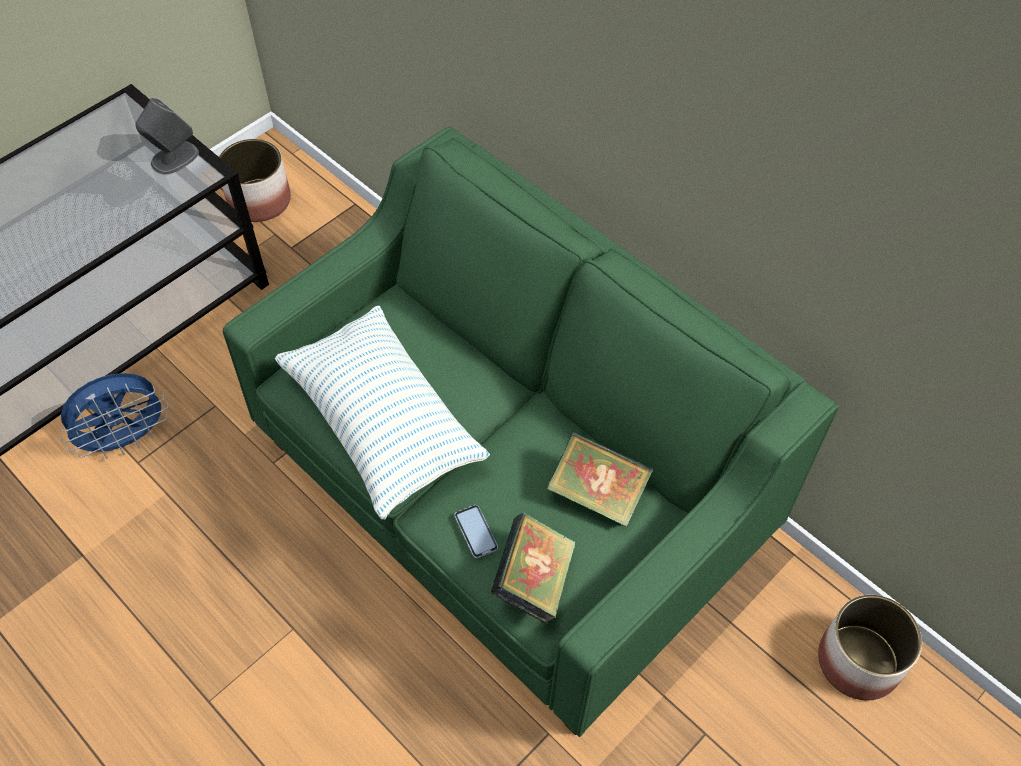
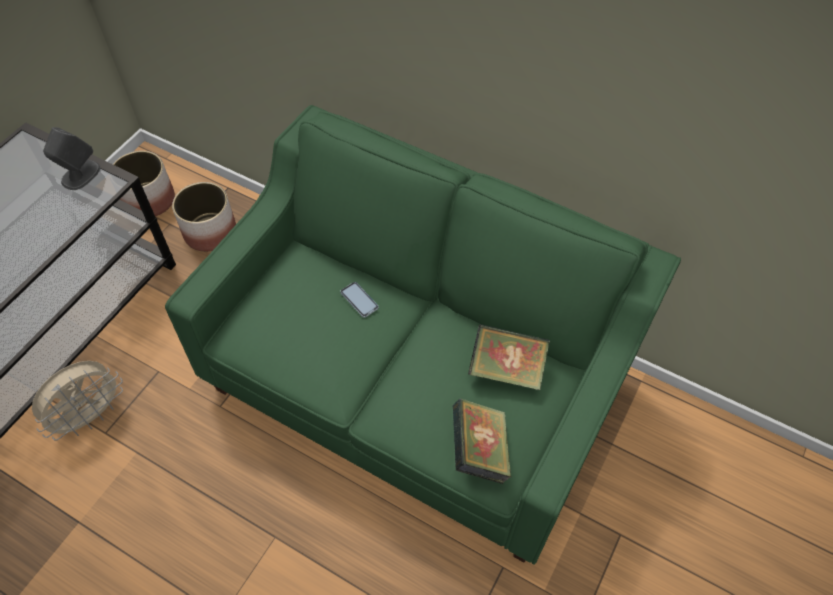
camera: 15 degrees left, 0 degrees up
blue fan [61,373,169,459] -> beige fan [32,361,123,440]
pillow [275,306,490,520] -> none
phone [455,505,498,558] -> phone moved to [340,282,379,318]
planter [818,595,922,700] -> planter moved to [172,182,236,252]

